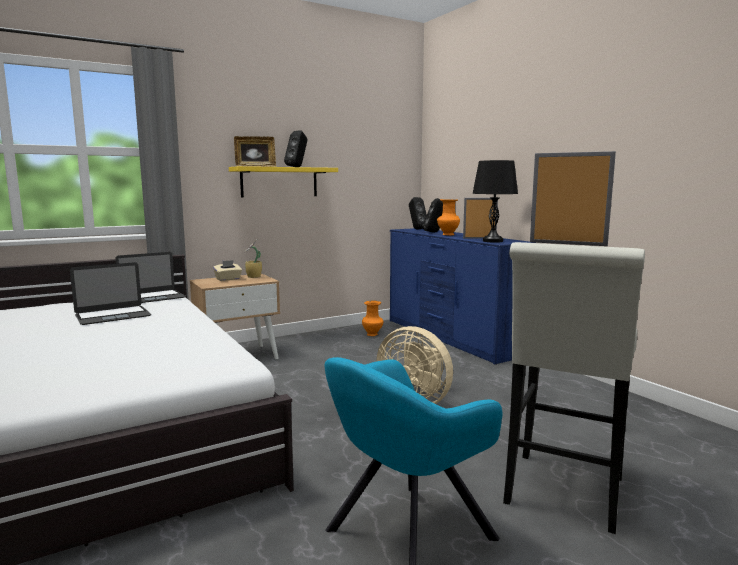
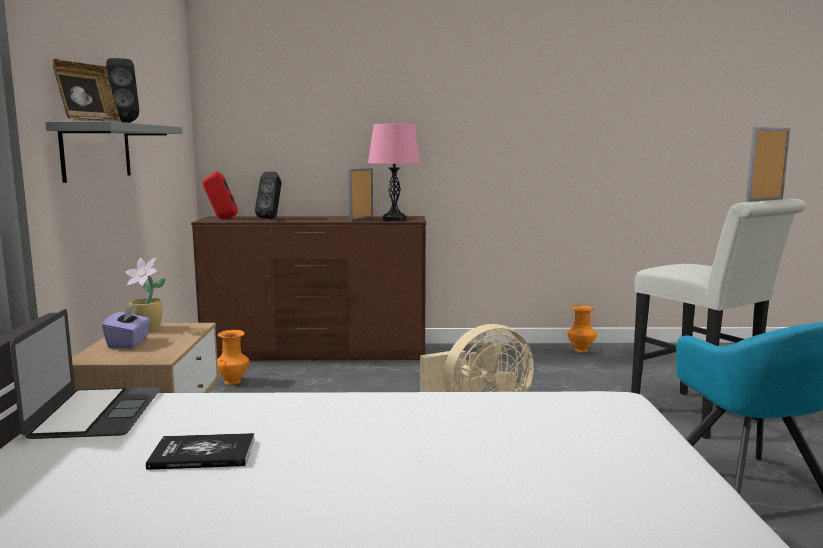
camera: 60 degrees left, 0 degrees up
laptop [70,262,151,325] -> book [146,433,255,470]
beige tissue box [213,260,242,281] -> purple tissue box [102,304,150,349]
yellow shelf [229,166,338,197] -> grey shelf [45,121,183,183]
blue dresser [390,228,535,365] -> brown dresser [191,216,426,361]
black speaker [409,197,427,230] -> red speaker [203,172,238,218]
orange vase [437,199,460,235] -> orange vase moved to [567,306,597,353]
black table lamp [472,160,518,243] -> pink table lamp [368,124,421,221]

